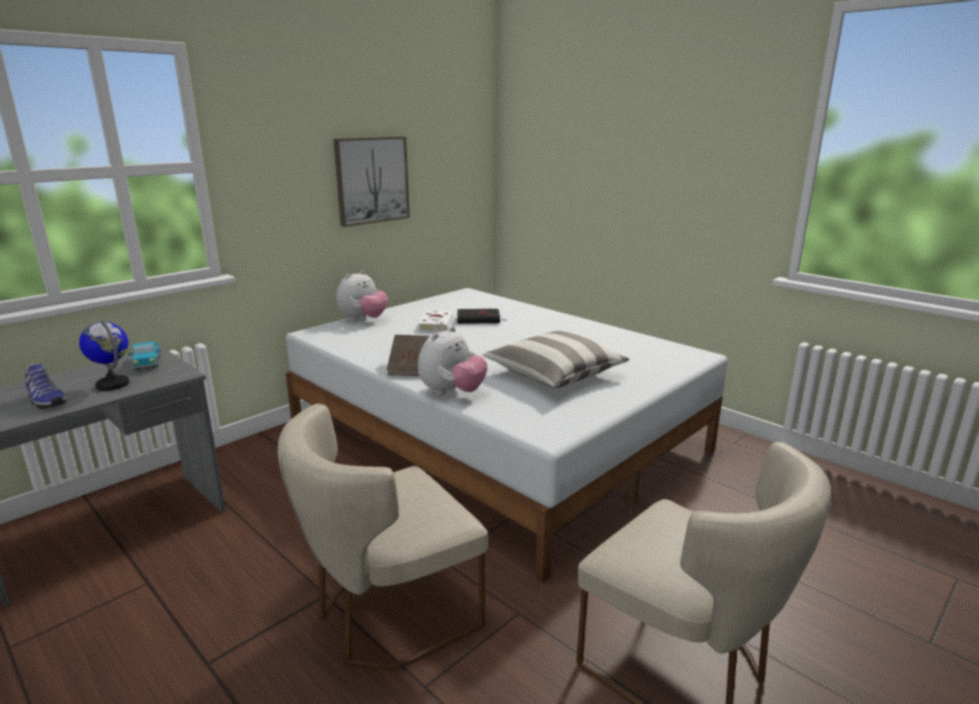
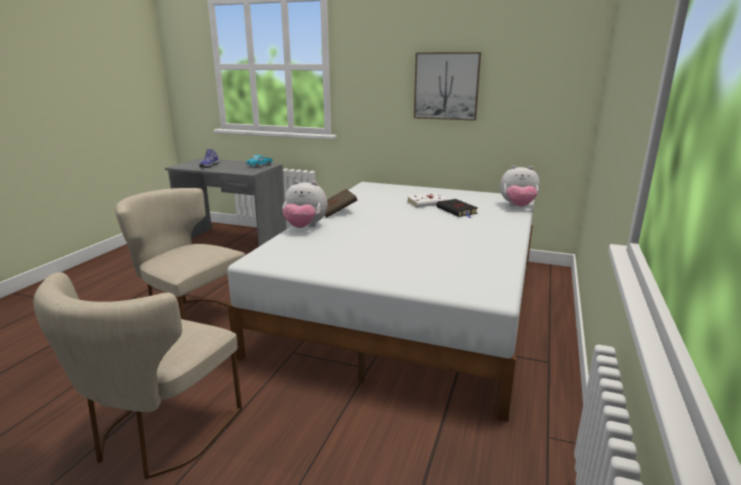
camera: 65 degrees right, 0 degrees up
globe [79,320,129,391] -> none
plush toy [336,270,388,321] -> plush toy moved to [500,165,540,207]
pillow [483,331,629,388] -> none

